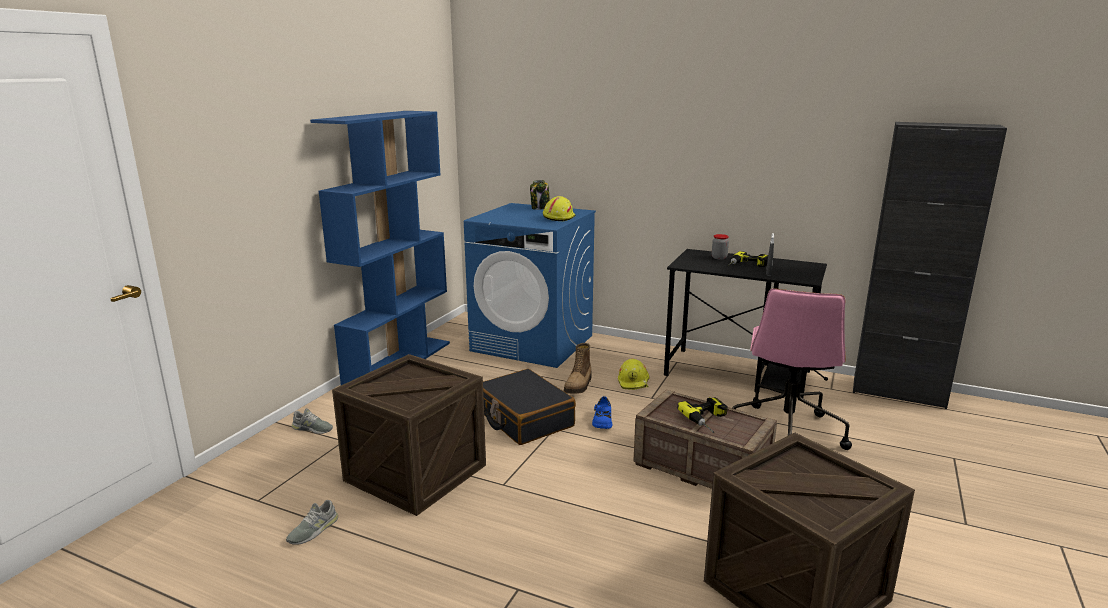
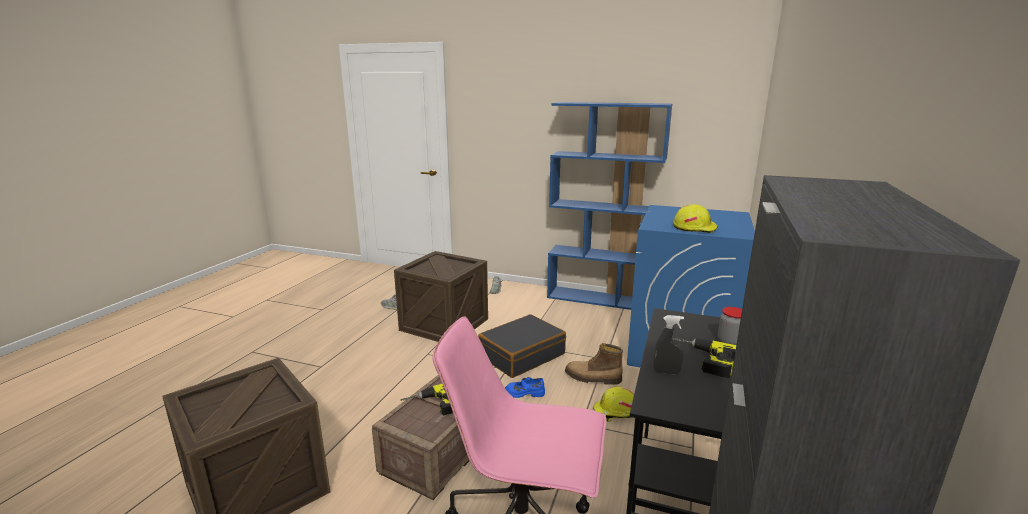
camera: 85 degrees right, 0 degrees up
jar [530,180,550,210] -> none

